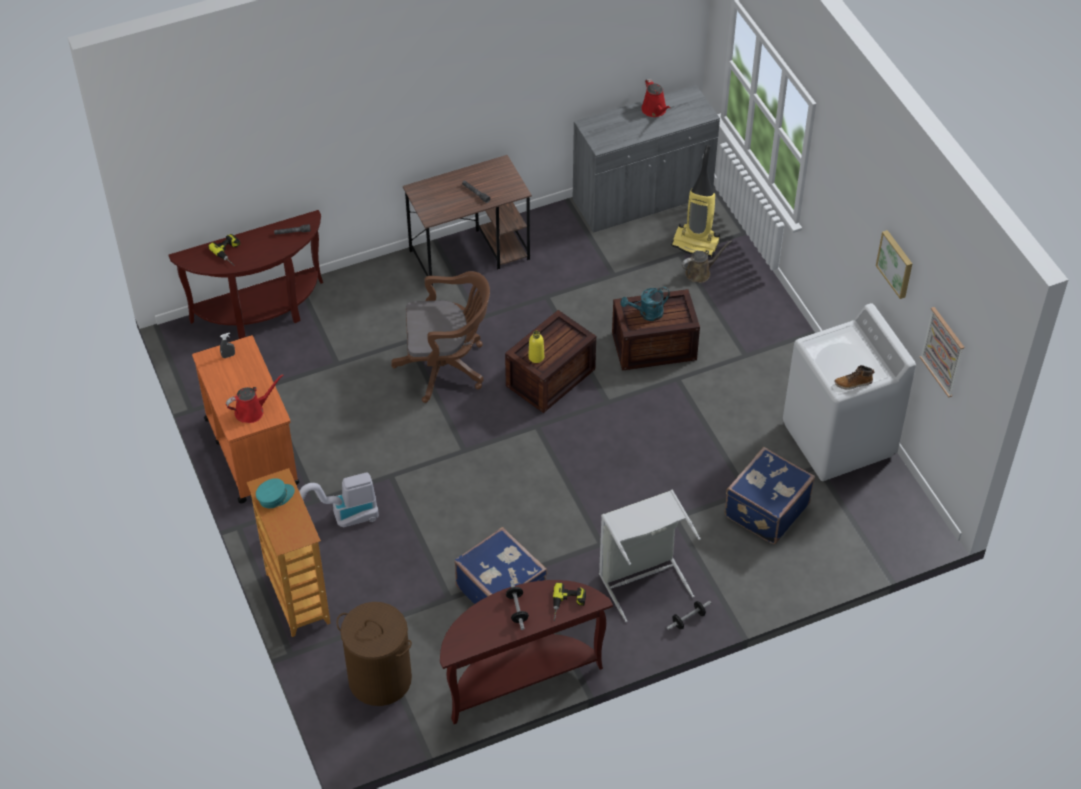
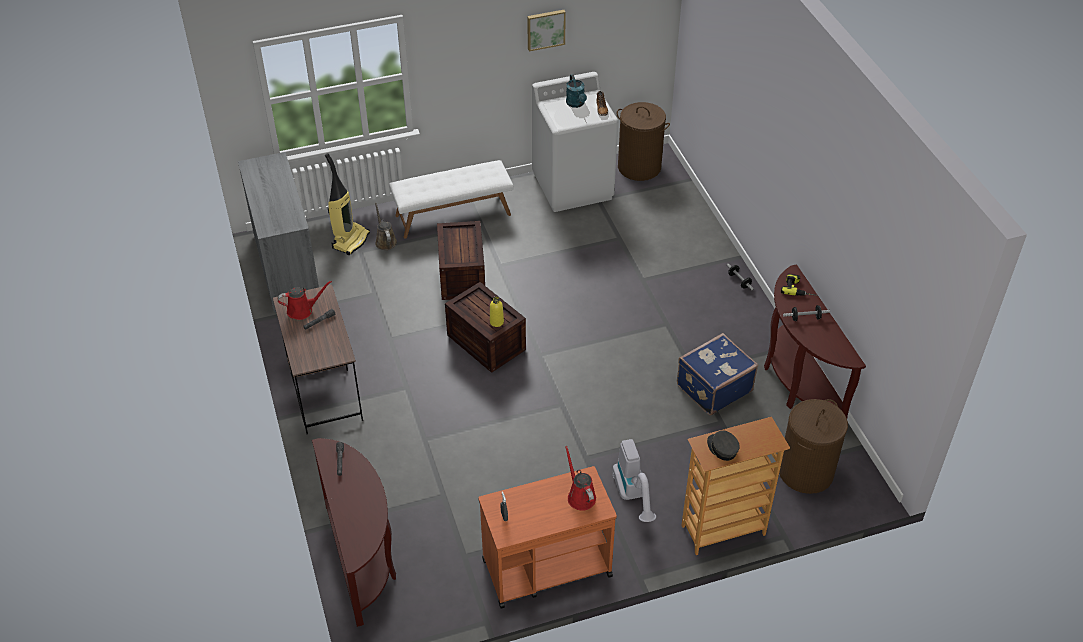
camera: 85 degrees left, 5 degrees down
power drill [208,234,240,265] -> none
turquoise cap [256,478,295,508] -> grey cap [707,430,740,461]
brown office chair [391,271,490,403] -> none
grey laundry basket [599,490,701,622] -> none
turquoise watering can [621,287,670,321] -> turquoise watering can moved to [566,75,587,108]
red watering can [642,78,671,117] -> red watering can moved to [277,281,332,320]
blue suitcase [724,447,815,544] -> none
picture [920,307,965,398] -> none
none -> white bench [389,160,514,239]
none -> brown laundry basket [617,102,670,181]

